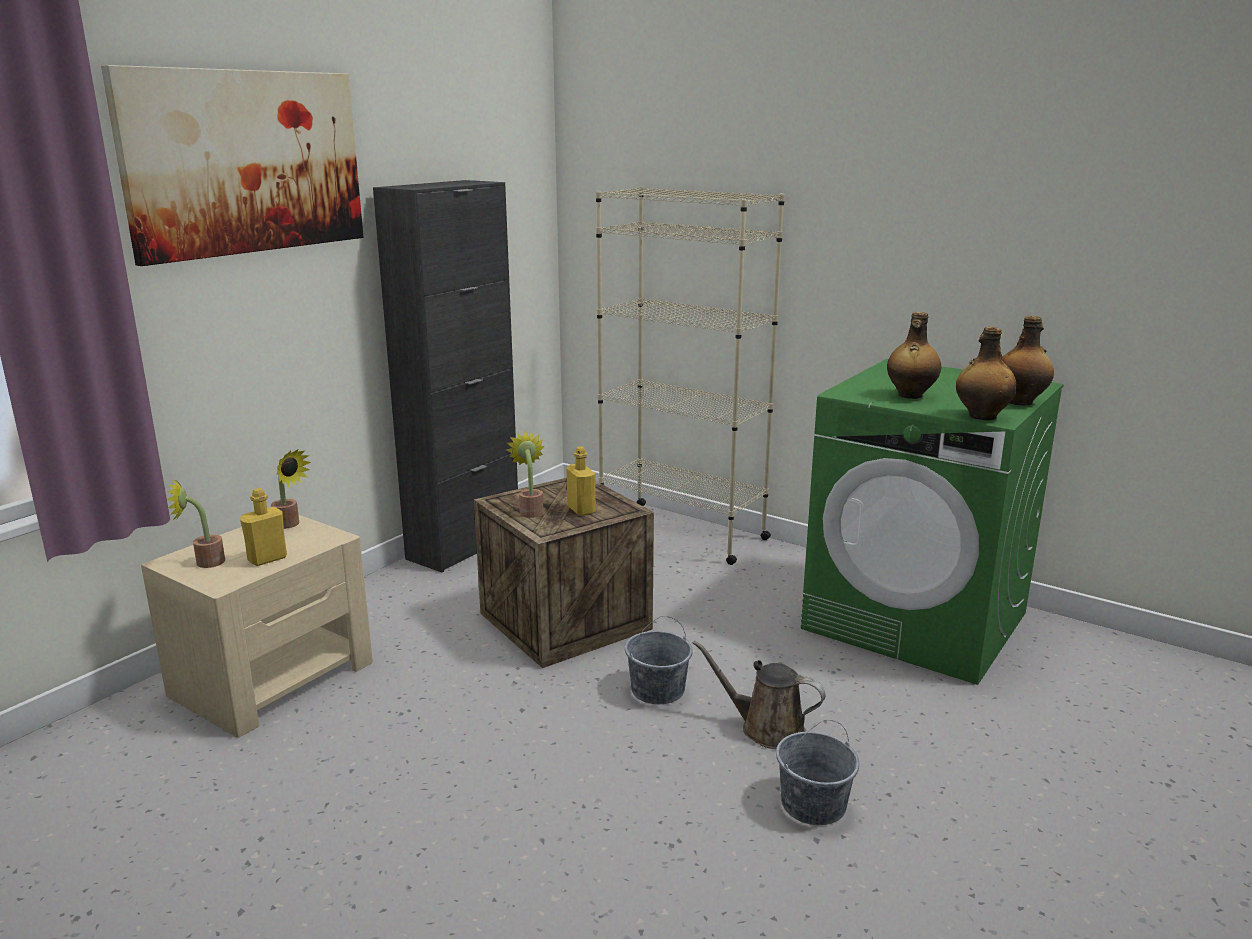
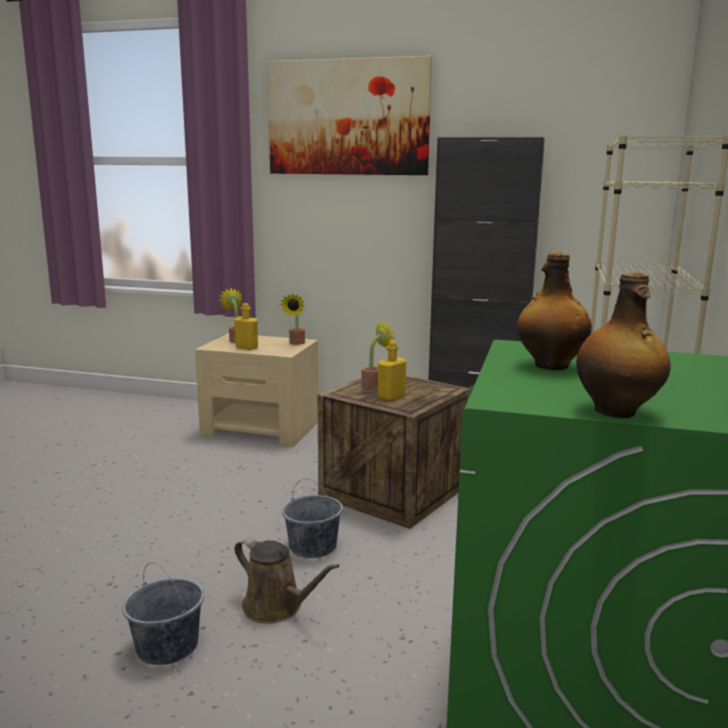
camera: 70 degrees right, 5 degrees down
brown watering can [693,640,826,749] -> brown watering can turned 120 degrees clockwise [234,537,340,624]
bottle [956,327,1017,420] -> none

